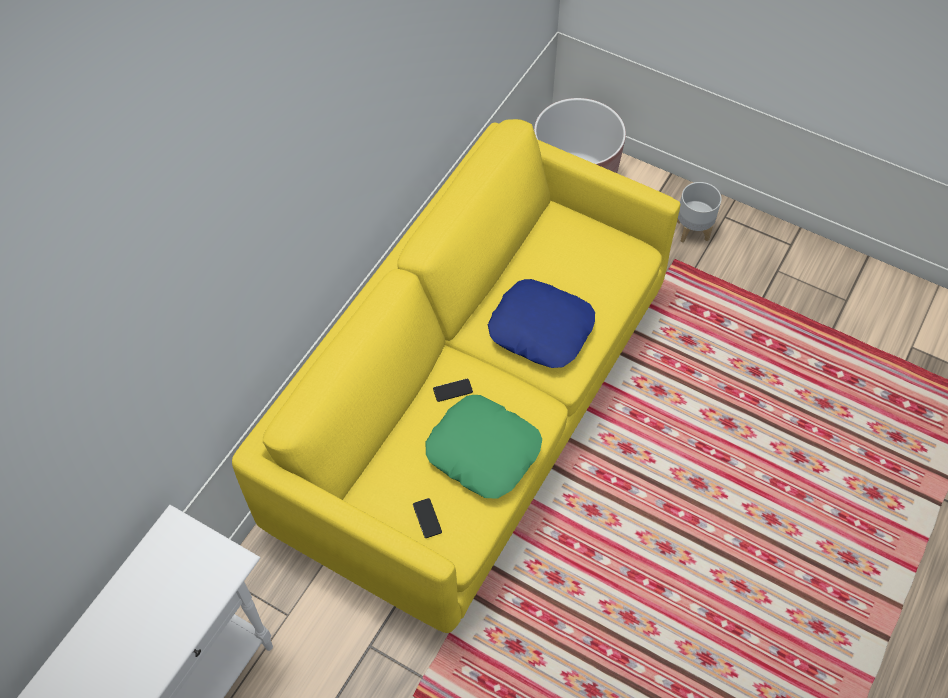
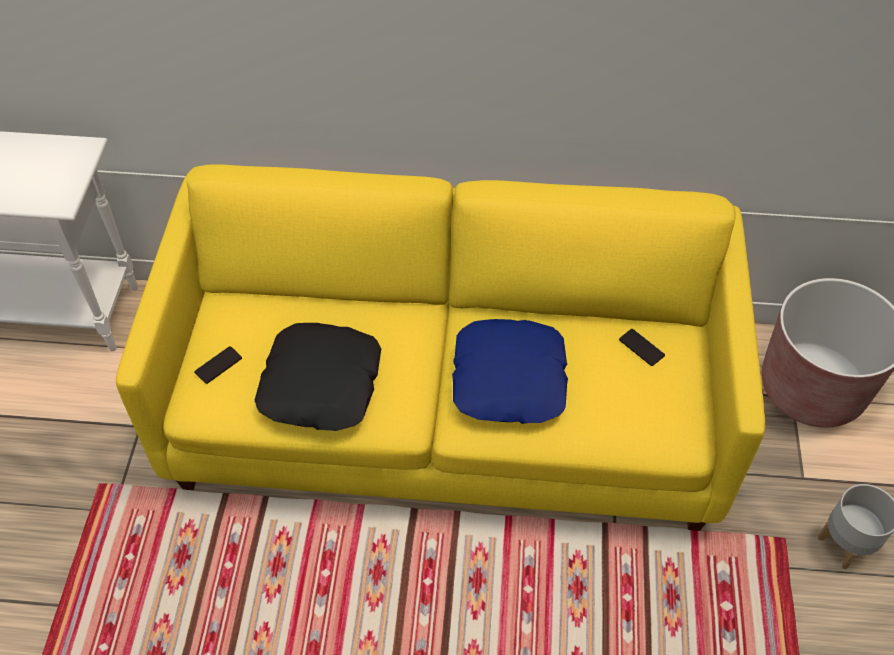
camera: 65 degrees right, 5 degrees down
green pillow [426,395,542,499] -> black pillow [255,323,381,431]
phone [433,379,473,402] -> phone moved to [619,329,665,366]

